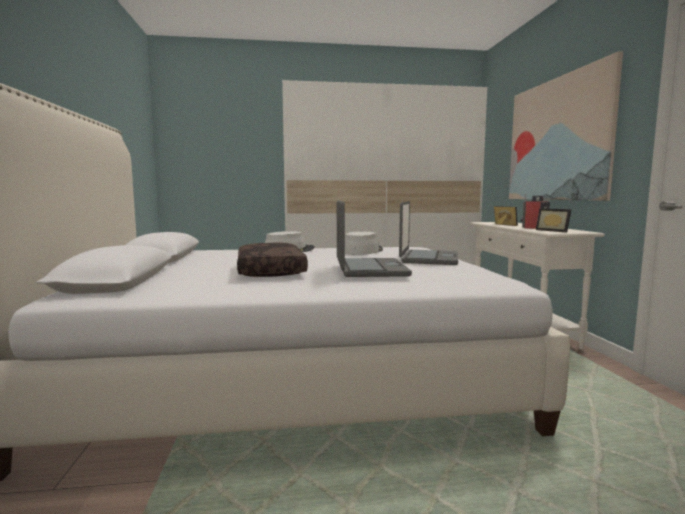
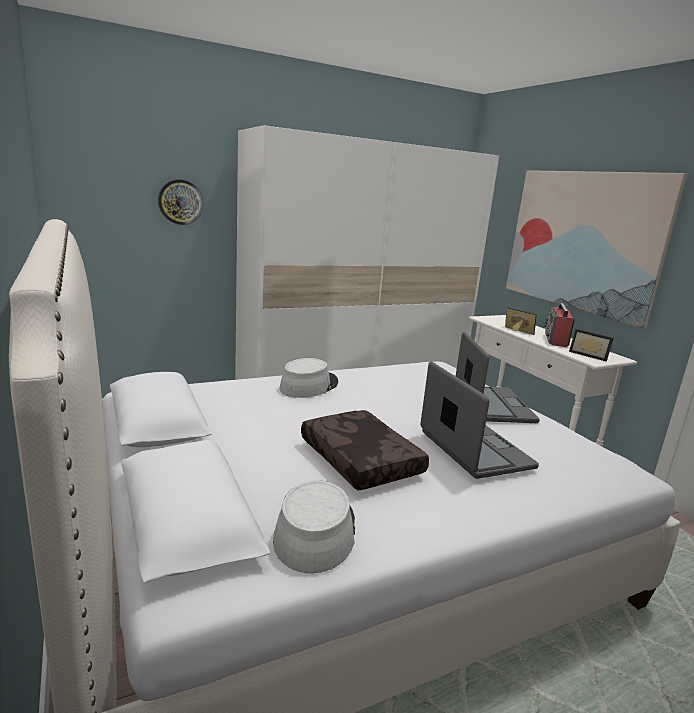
camera: 20 degrees left, 10 degrees up
grey hat [345,231,383,255] -> grey hat moved to [273,480,355,574]
none -> wall clock [158,179,204,225]

